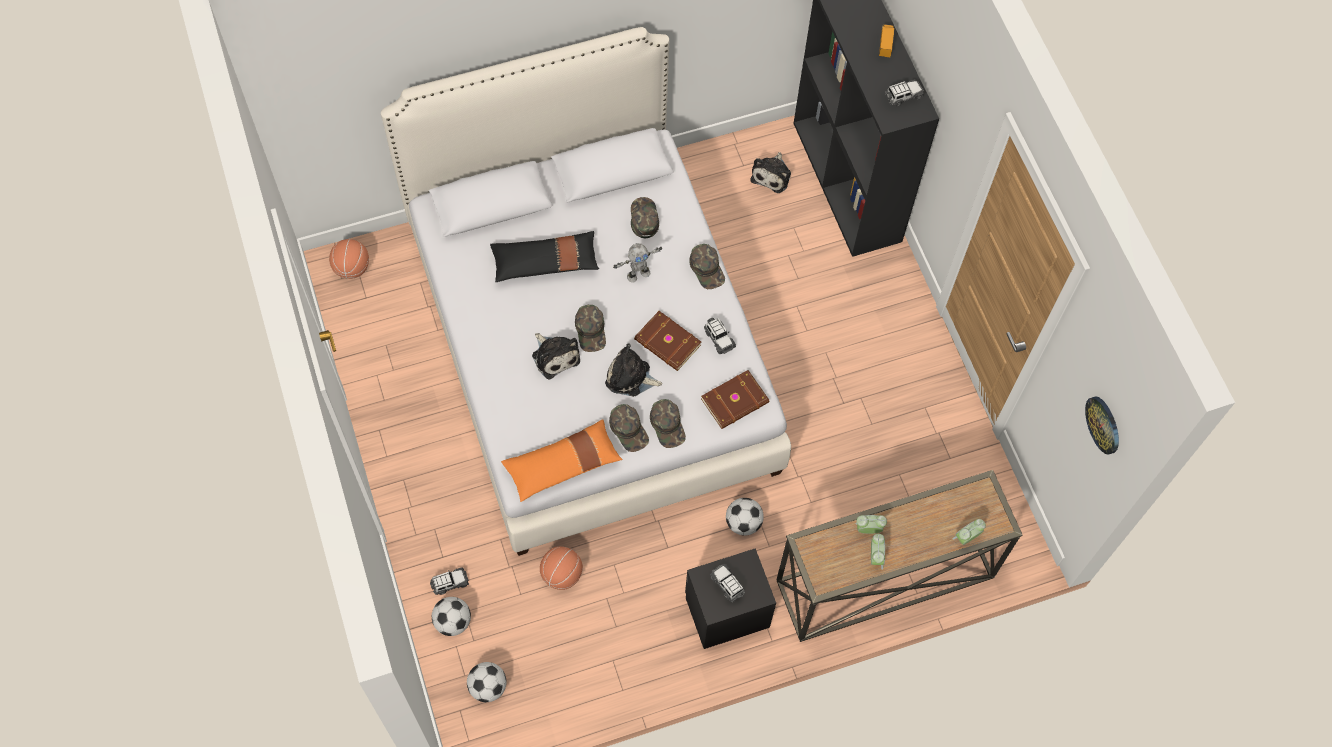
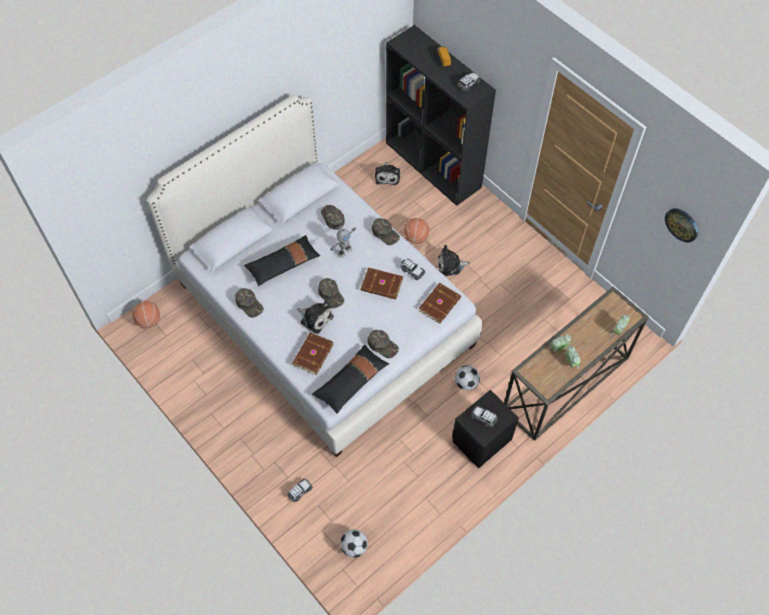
camera: 20 degrees left, 5 degrees down
football [432,597,471,636] -> none
orange pillow [501,419,622,502] -> black pillow [312,345,389,414]
basketball [540,546,583,590] -> basketball moved to [404,218,429,244]
plush toy [605,344,662,397] -> plush toy moved to [438,245,470,276]
green cap [650,399,686,448] -> green cap moved to [235,288,264,318]
none -> brown book [292,332,334,375]

